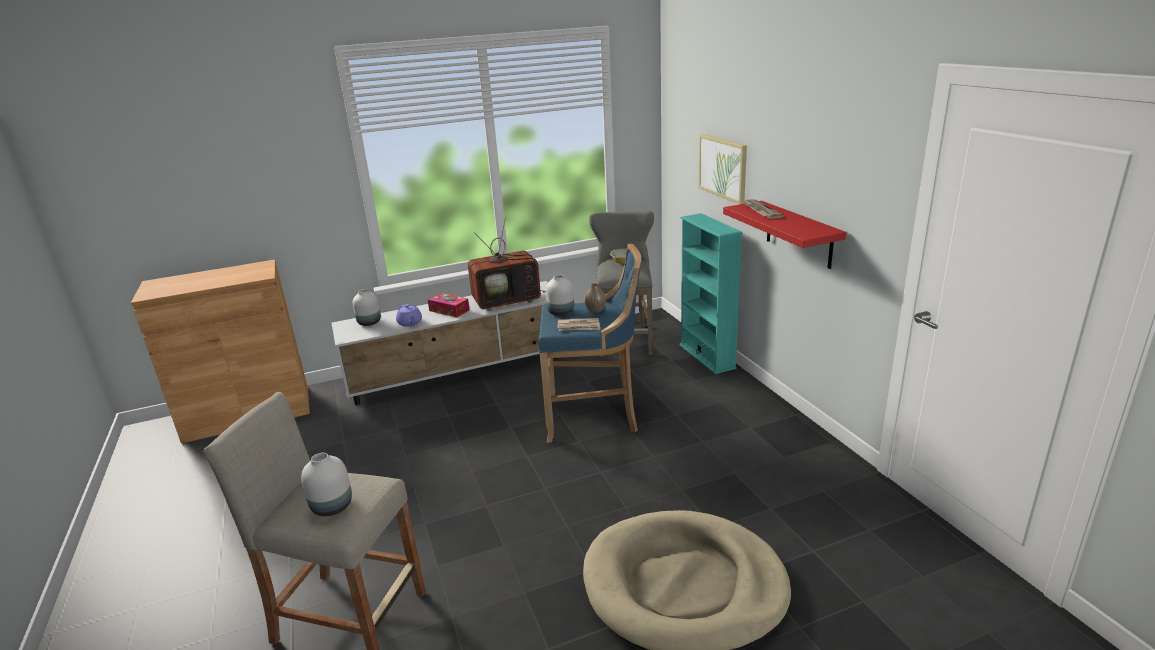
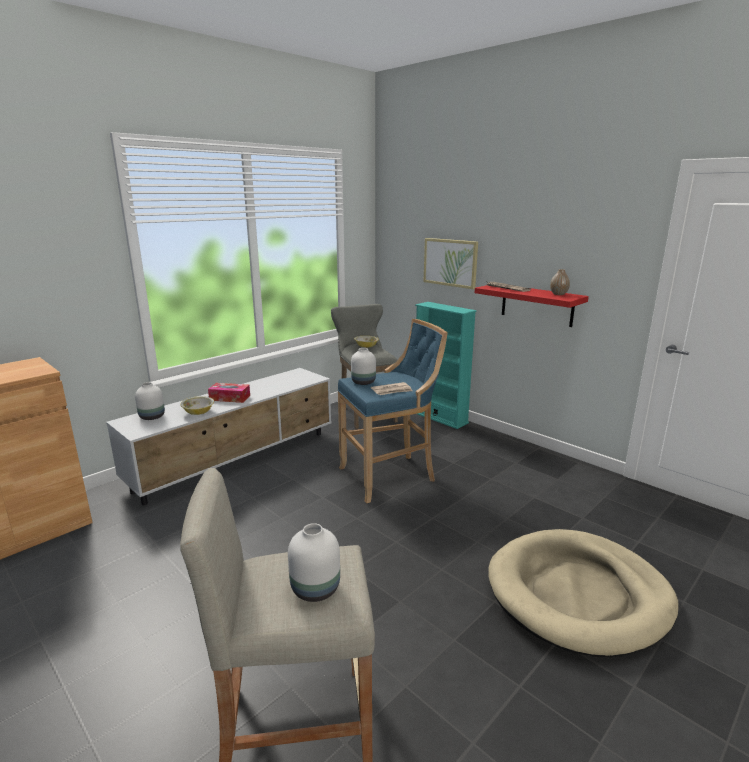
camera: 25 degrees left, 5 degrees down
purple teapot [396,304,422,327] -> bowl [180,396,214,415]
television [468,218,546,311] -> none
vase [585,283,606,313] -> vase moved to [550,269,570,295]

